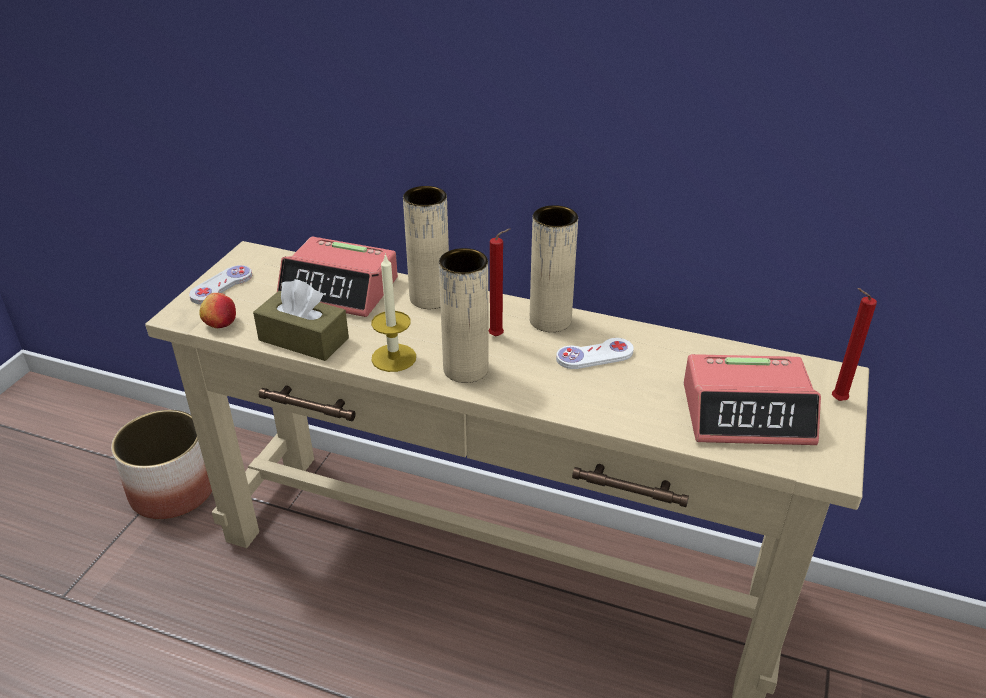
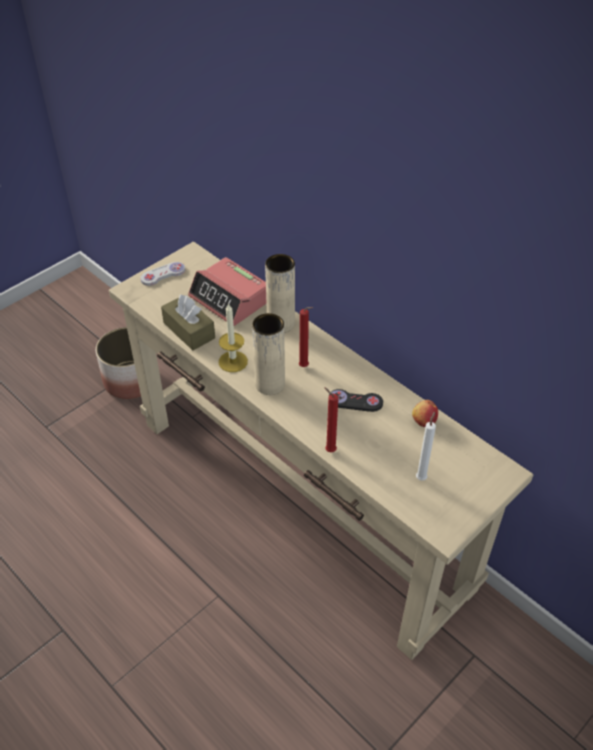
camera: 25 degrees right, 10 degrees up
apple [199,293,236,328] -> apple moved to [412,400,438,427]
beige vase [530,205,578,332] -> none
white game controller [556,338,634,369] -> black game controller [329,389,383,412]
alarm clock [684,354,821,445] -> white candle [416,412,436,481]
red candle [832,288,877,401] -> red candle moved to [324,387,338,452]

